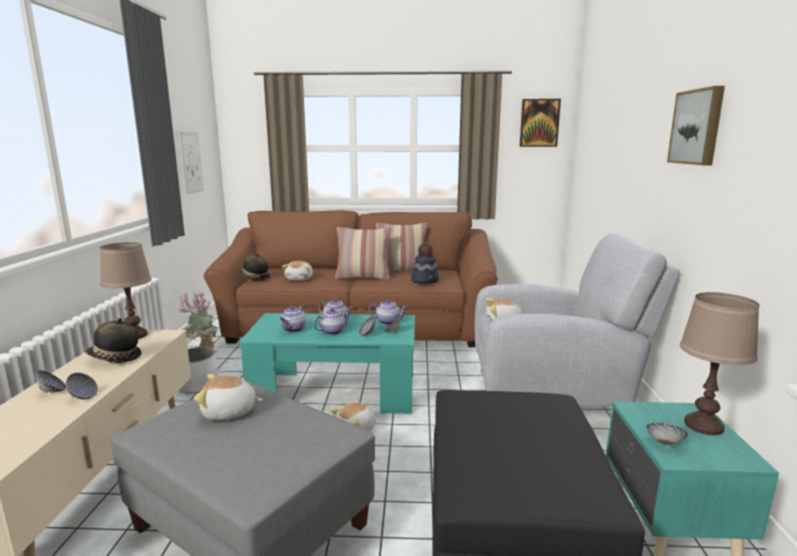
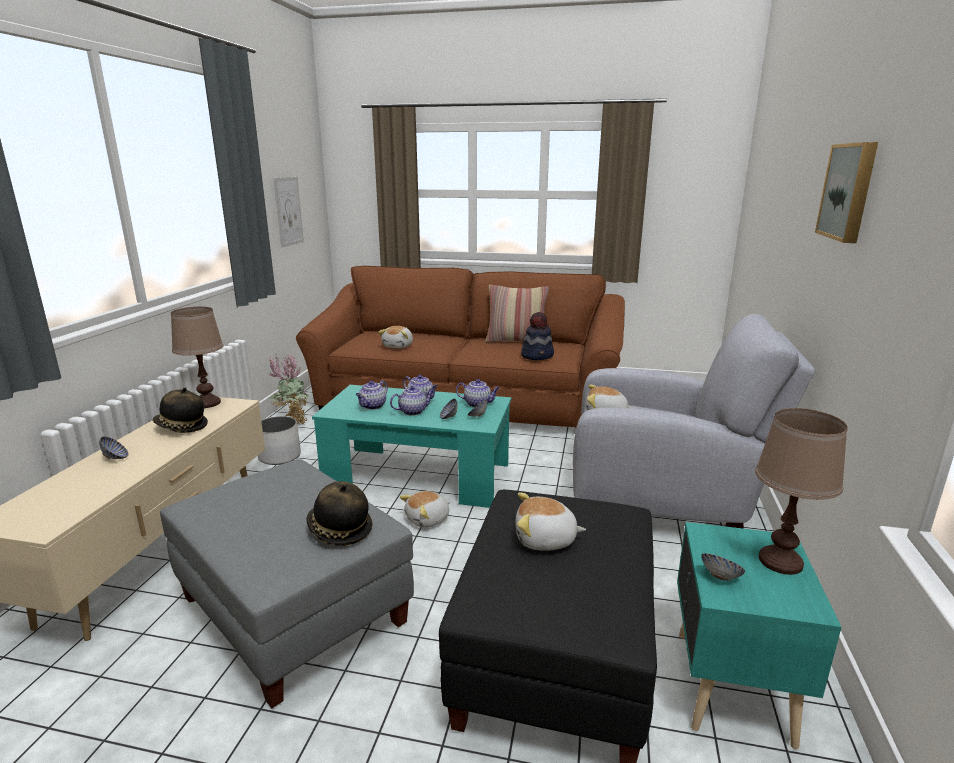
camera: 10 degrees right, 5 degrees up
bowl [66,373,98,399] -> none
plush toy [194,374,263,420] -> plush toy moved to [515,493,586,551]
hat [239,253,270,281] -> hat moved to [306,481,373,546]
pillow [335,227,391,280] -> none
picture [520,99,561,147] -> none

